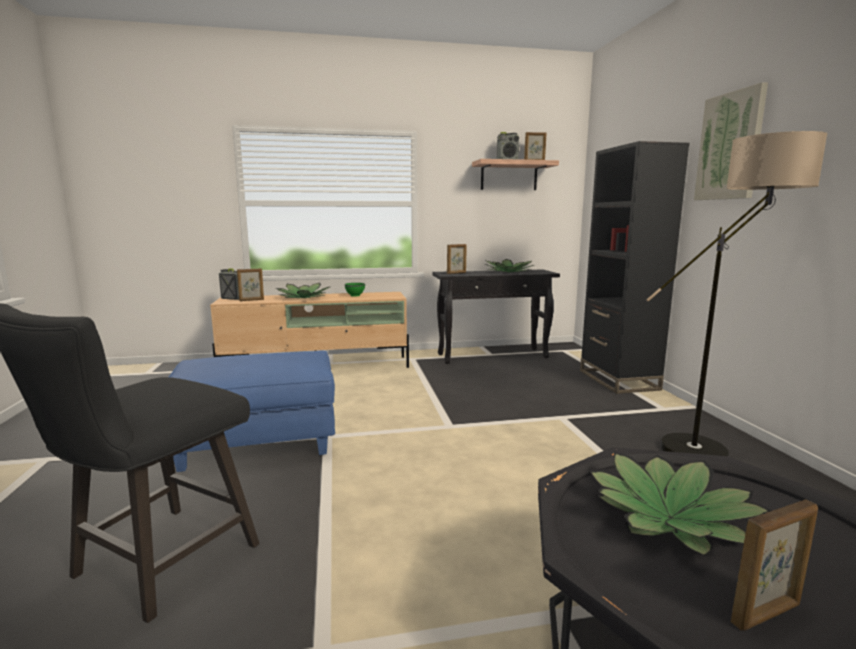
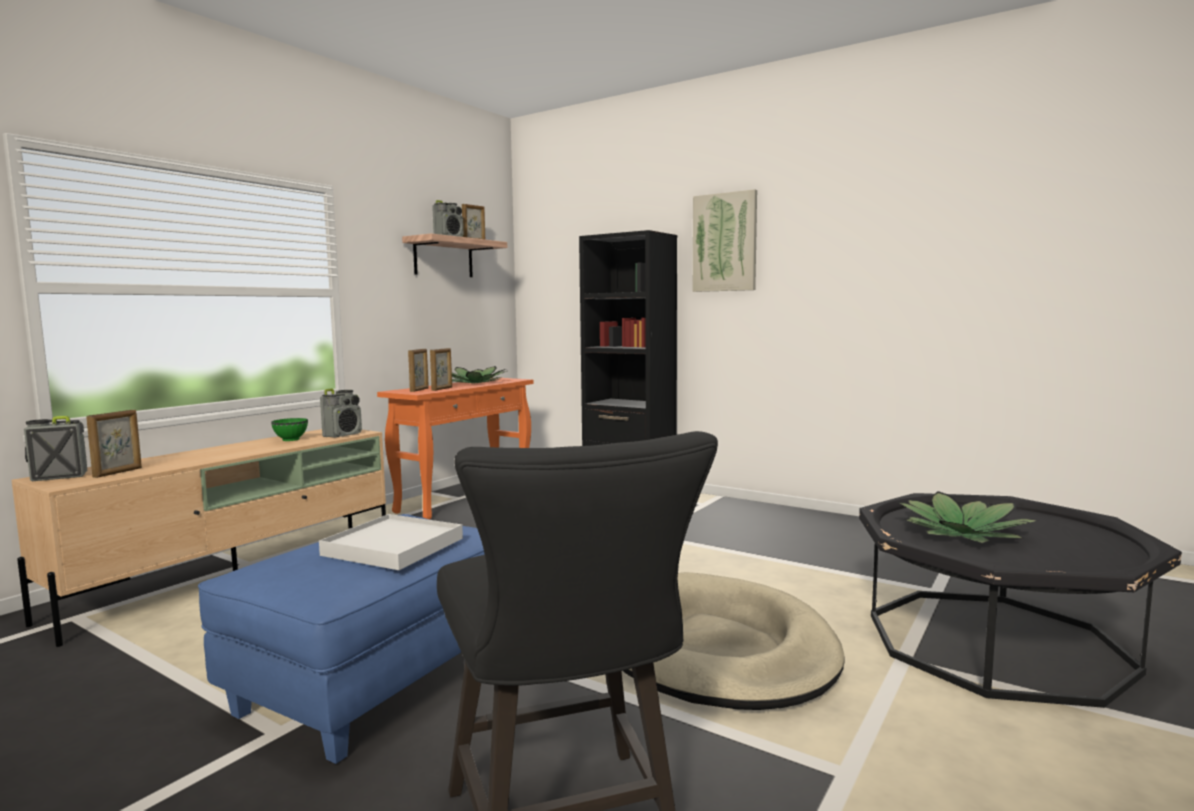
camera: 45 degrees left, 5 degrees down
potted plant [276,283,330,298] -> none
black console table [432,270,560,364] -> orange console table [377,377,534,519]
floor lamp [646,131,827,456] -> none
picture frame [731,500,818,631] -> picture frame moved to [430,348,452,391]
none -> white tray [319,514,463,570]
none -> radio [320,388,362,438]
none -> beige dog bed [624,572,845,710]

